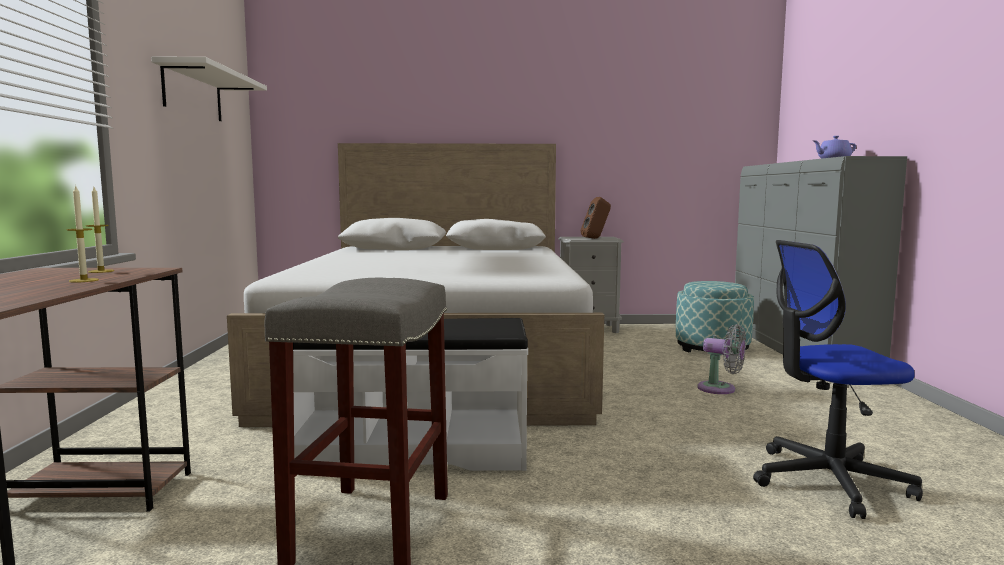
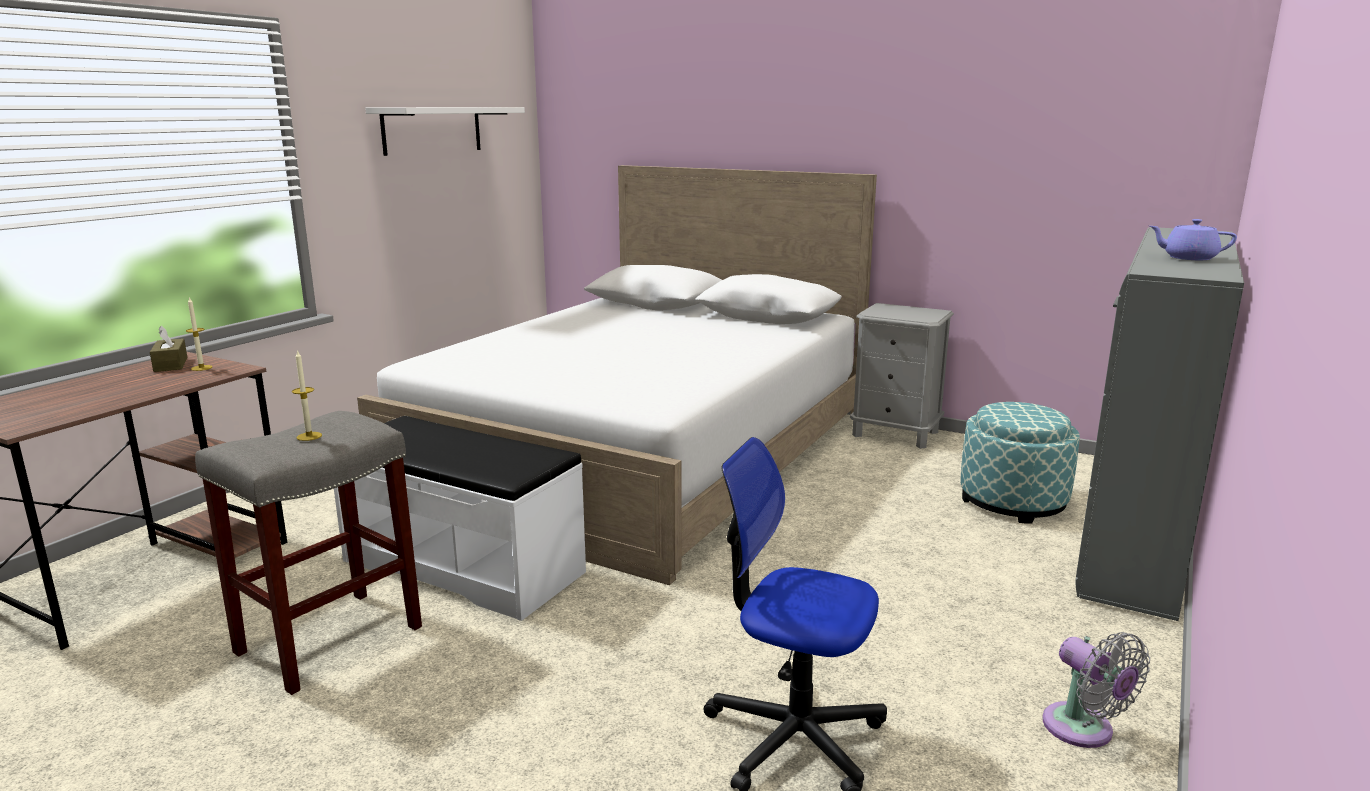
camera: 30 degrees right, 10 degrees up
candle [67,185,99,282] -> candle moved to [292,350,322,441]
brown speaker [581,197,611,239] -> none
grey fan [697,324,746,394] -> grey fan moved to [1042,632,1150,748]
none -> brown tissue box [150,325,187,372]

